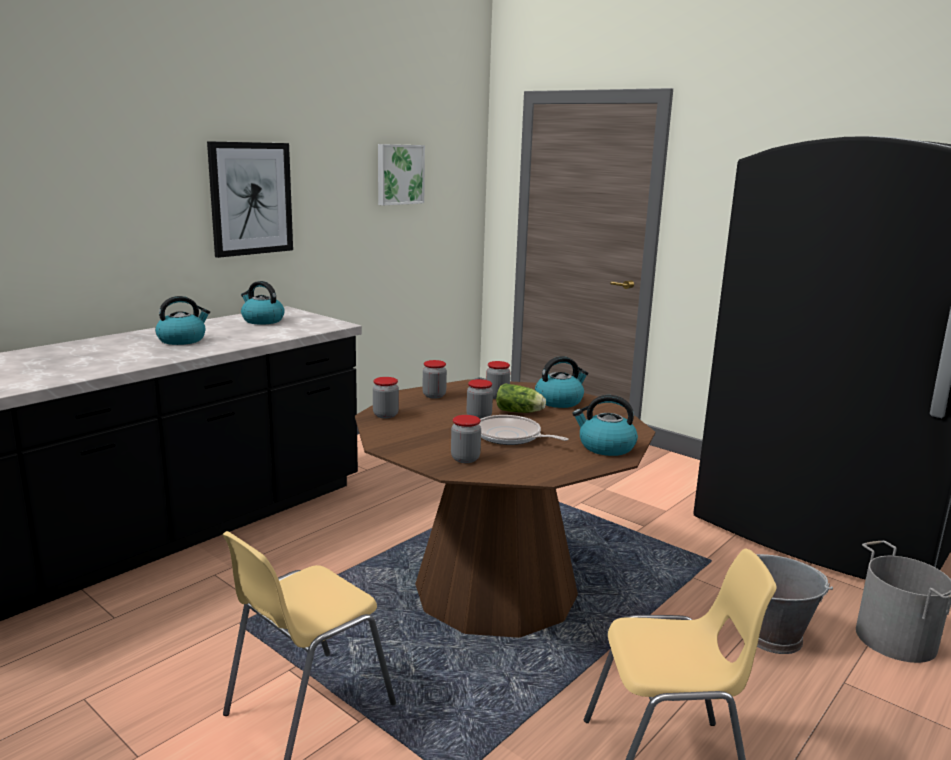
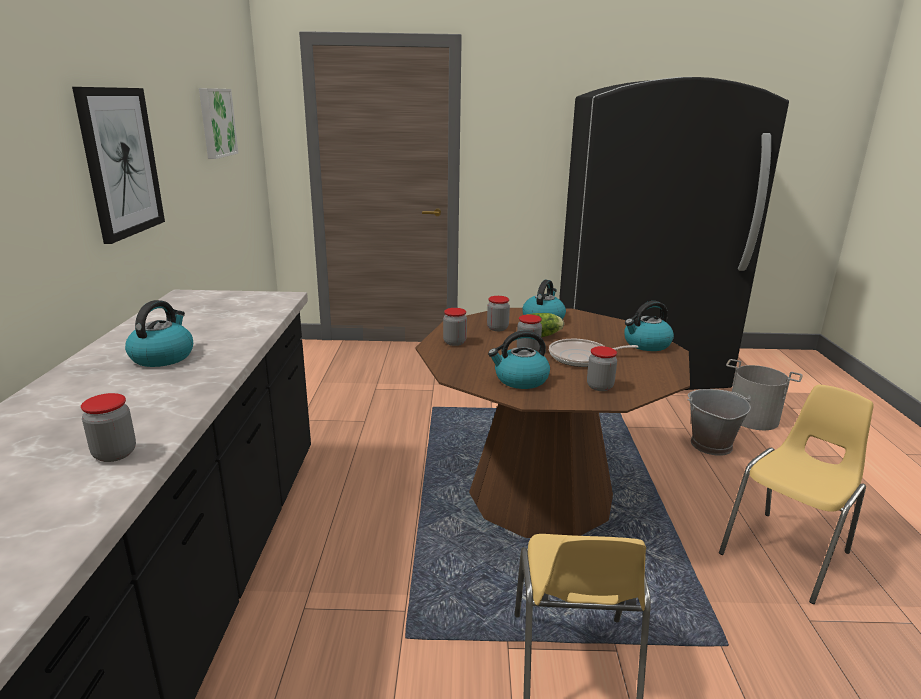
camera: 40 degrees left, 5 degrees up
kettle [241,281,285,325] -> kettle moved to [488,330,550,389]
jar [373,377,399,418] -> jar moved to [81,393,136,462]

